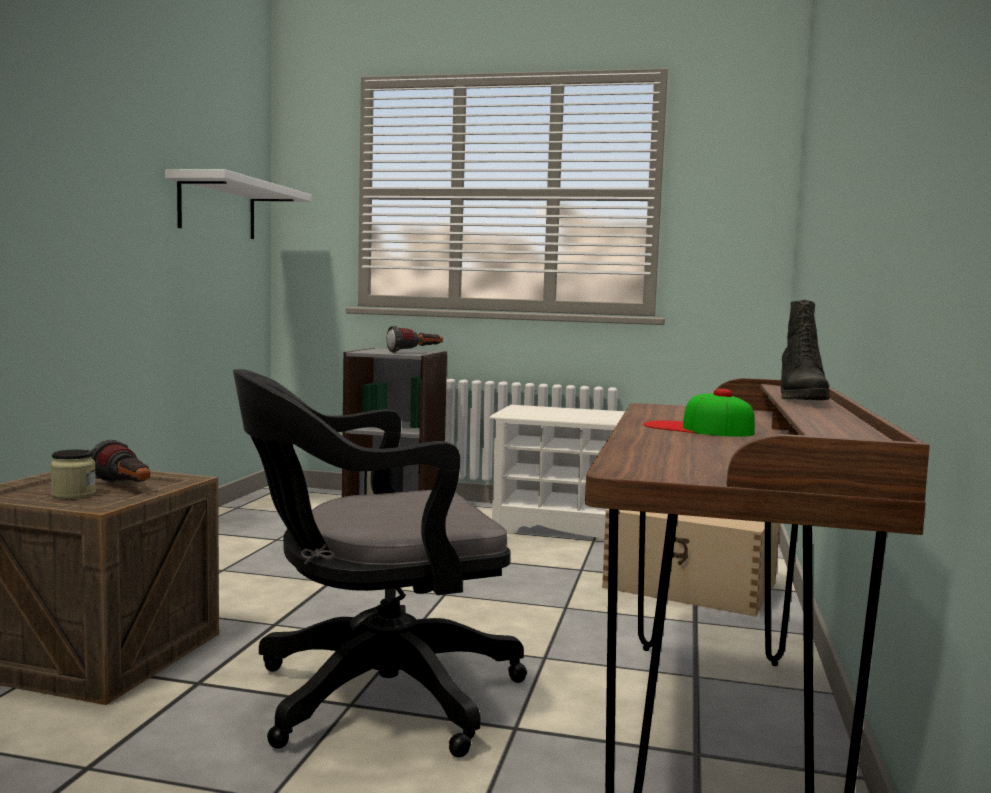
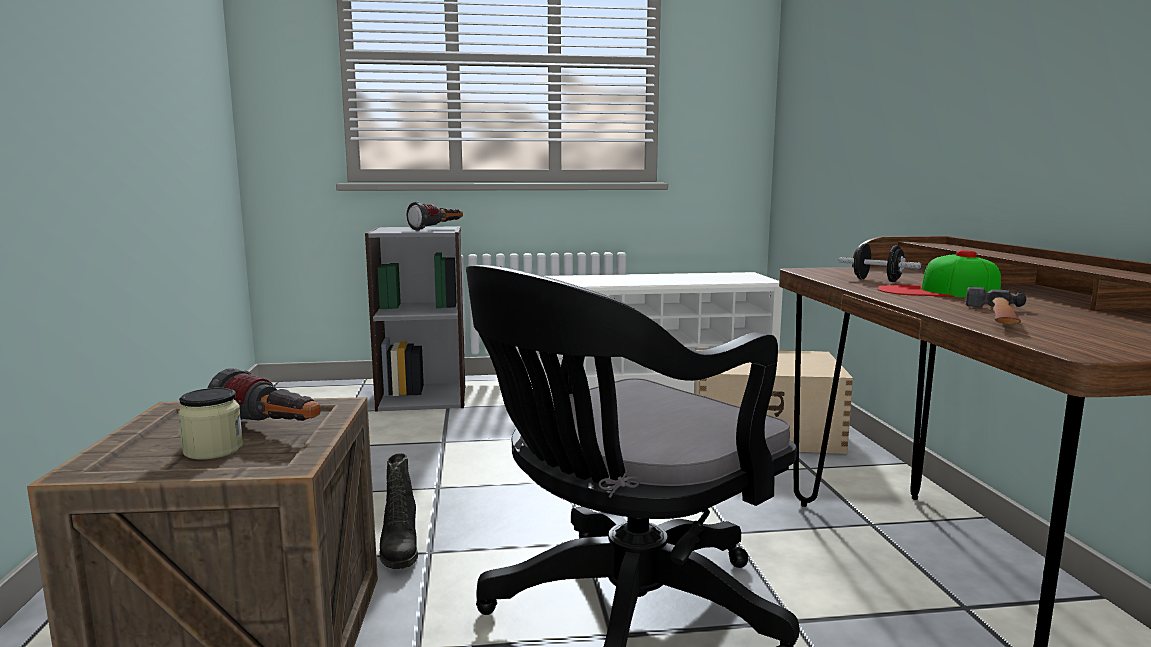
camera: 20 degrees left, 5 degrees up
white shelf [165,169,311,239] -> none
black boot [781,300,830,400] -> black boot moved to [380,453,418,569]
none -> black dumbbell [838,244,921,282]
none -> hammer [966,287,1026,324]

